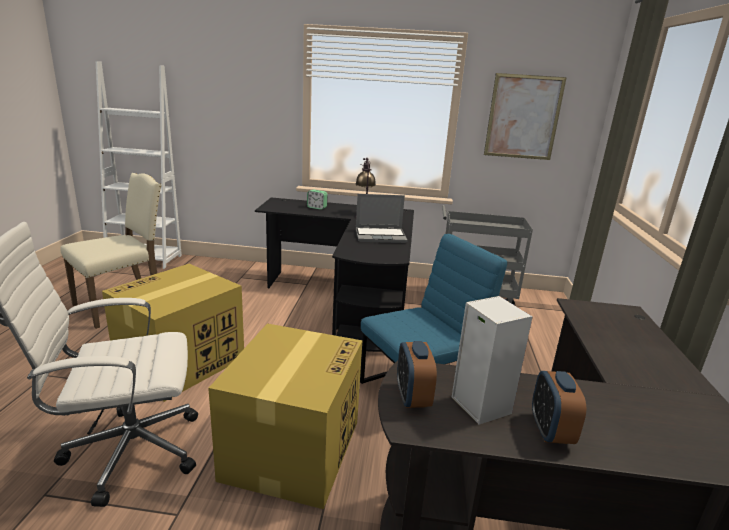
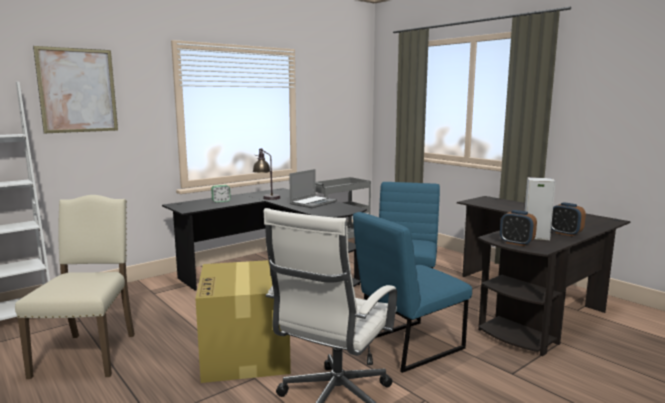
camera: 45 degrees left, 10 degrees down
cardboard box [208,324,362,509] -> blue chair [353,212,472,373]
picture [484,73,567,160] -> picture moved to [33,46,118,133]

